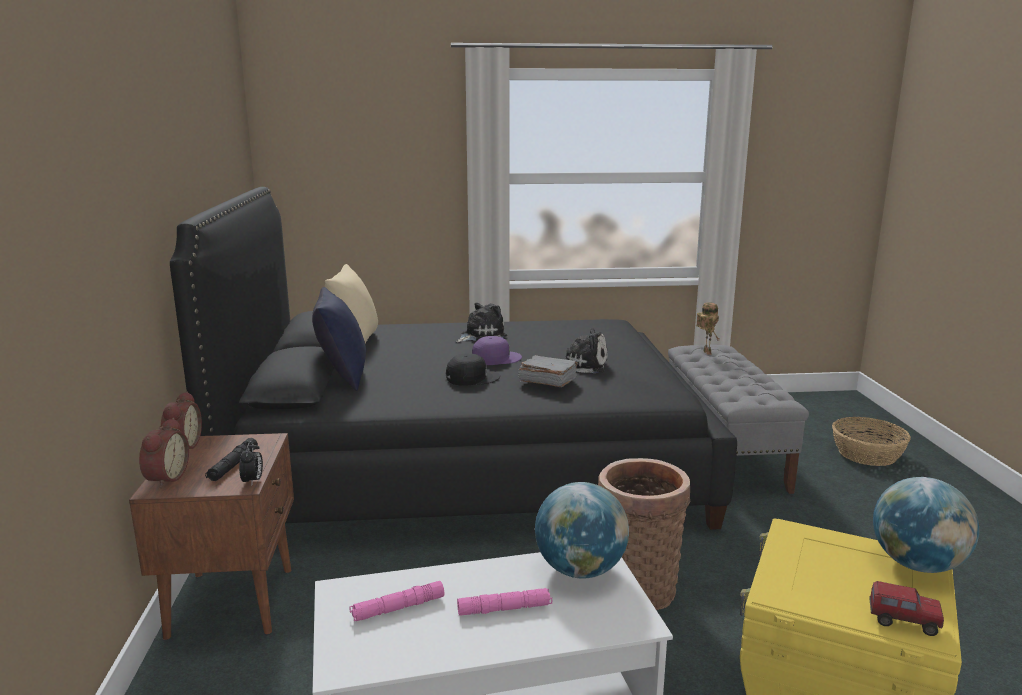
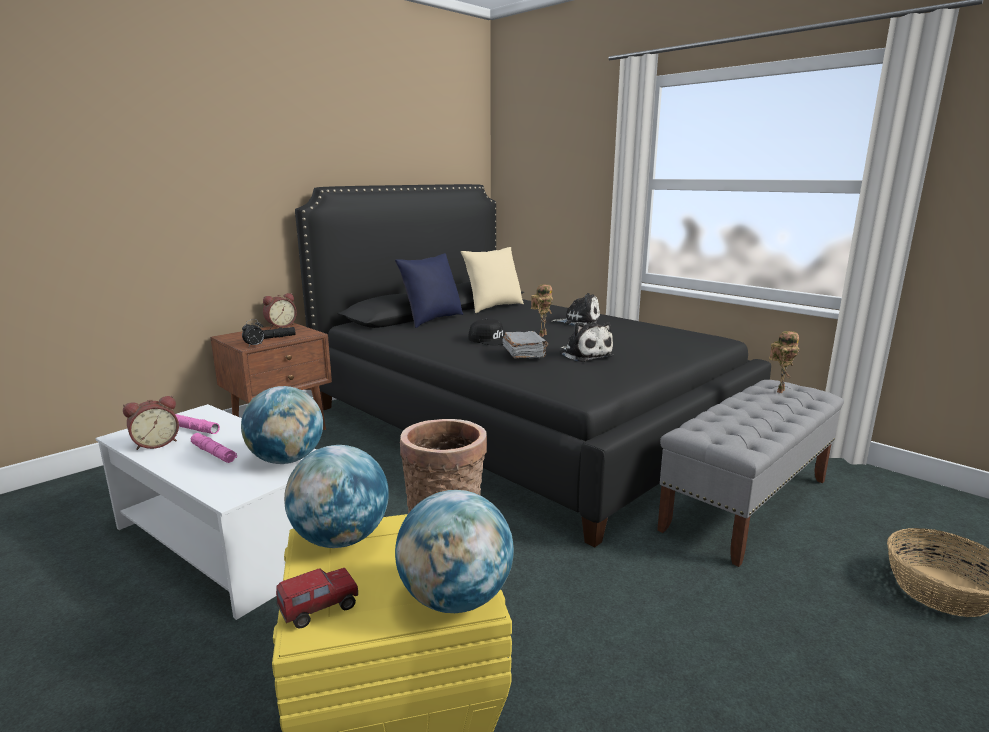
camera: 50 degrees right, 0 degrees up
alarm clock [139,418,189,488] -> alarm clock moved to [123,396,179,450]
purple cap [472,336,522,365] -> toy robot [531,284,553,337]
toy truck [869,581,944,636] -> toy truck turned 105 degrees counterclockwise [276,568,358,629]
none -> globe [284,445,389,548]

